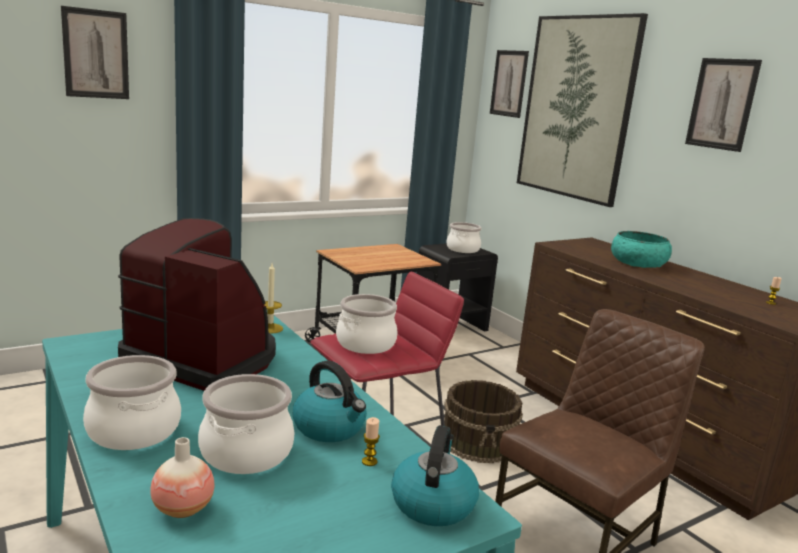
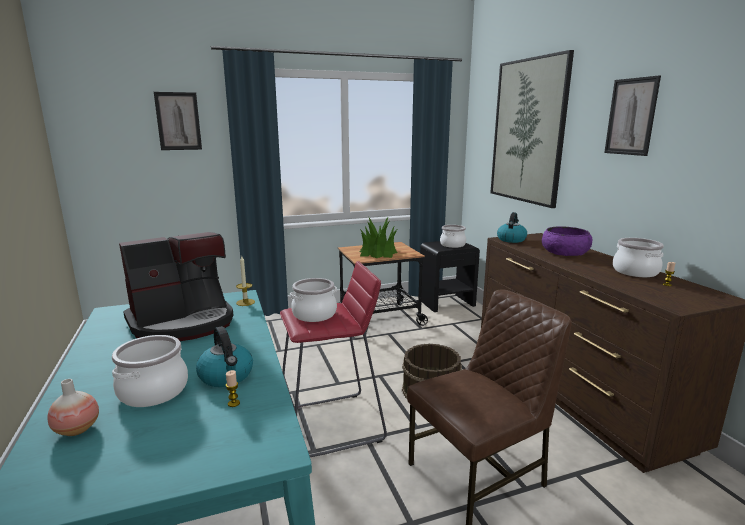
camera: 15 degrees right, 0 degrees up
cooking pot [83,355,181,450] -> cooking pot moved to [613,238,664,277]
coffee machine [118,218,276,391] -> coffee machine turned 105 degrees clockwise [119,232,233,341]
kettle [391,425,479,526] -> kettle moved to [497,212,527,243]
picture [490,50,529,118] -> none
turquoise bowl [611,231,672,268] -> purple bowl [542,226,593,256]
none -> potted plant [360,216,397,258]

